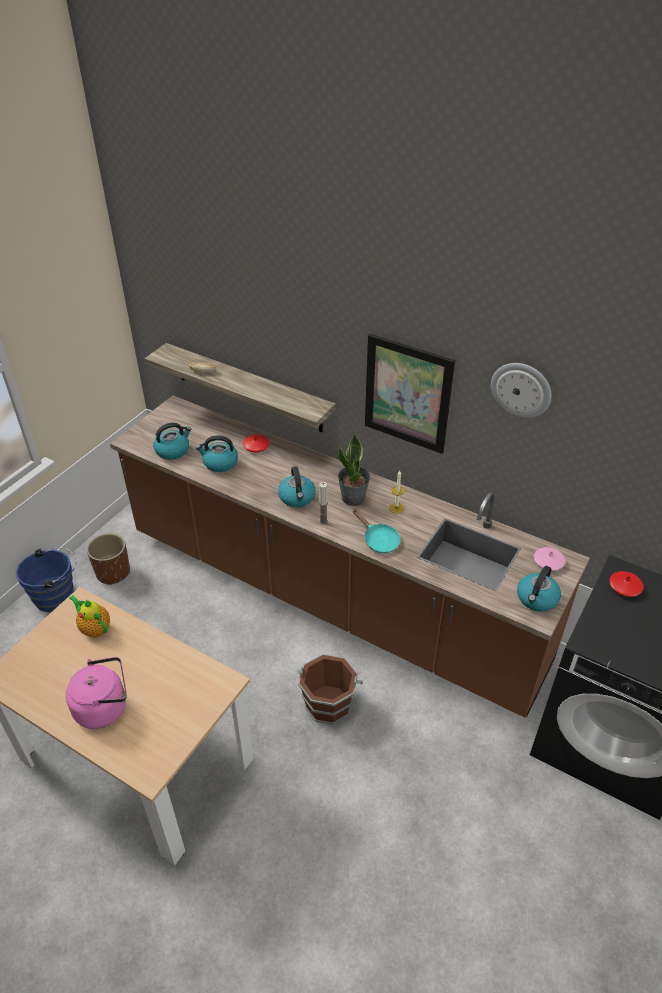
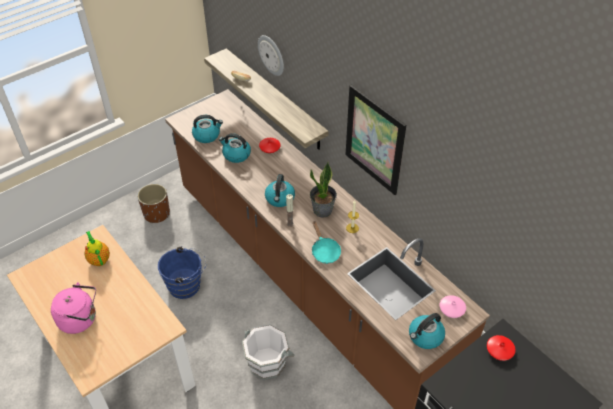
camera: 20 degrees right, 5 degrees up
blue bucket [15,547,77,612] -> blue bucket moved to [158,246,206,299]
brown bucket [297,654,363,725] -> white bucket [242,324,295,380]
wall clock [491,363,551,418] -> wall clock moved to [258,35,284,76]

